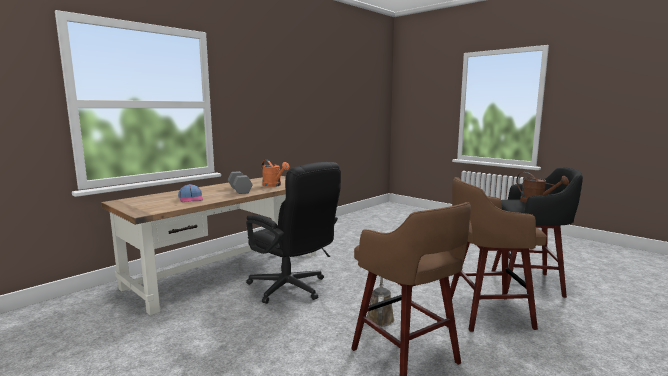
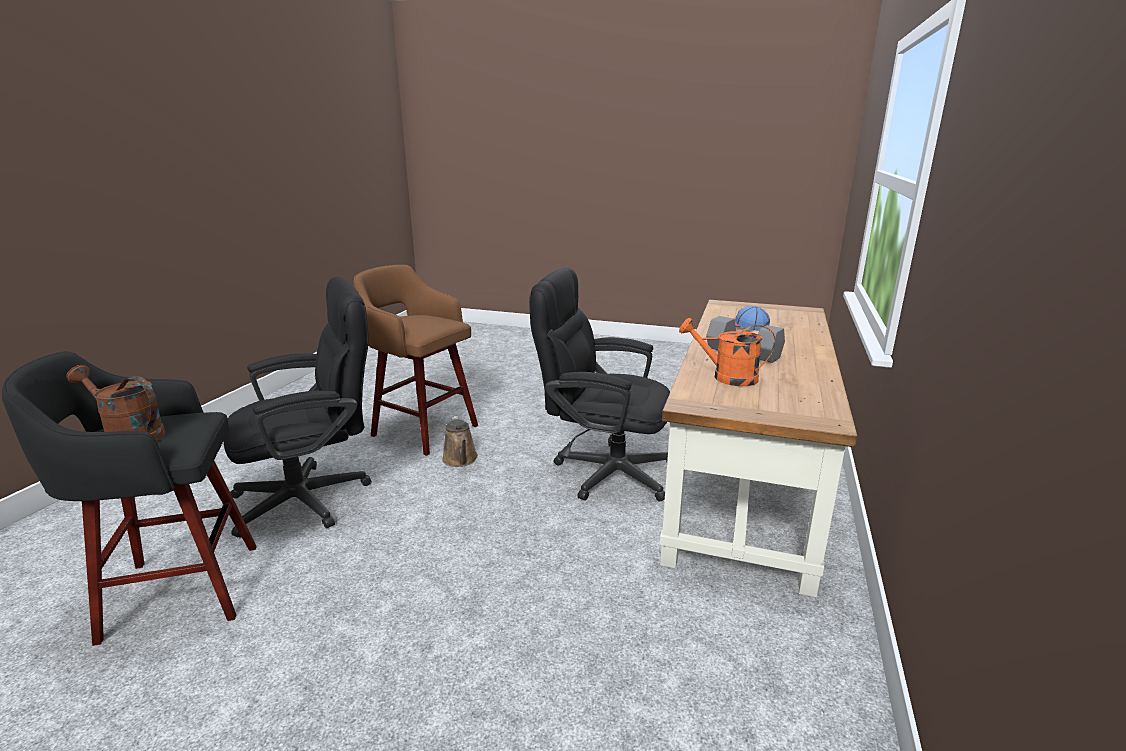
camera: 155 degrees right, 10 degrees up
brown stool [450,177,547,332] -> black office chair [224,276,371,538]

